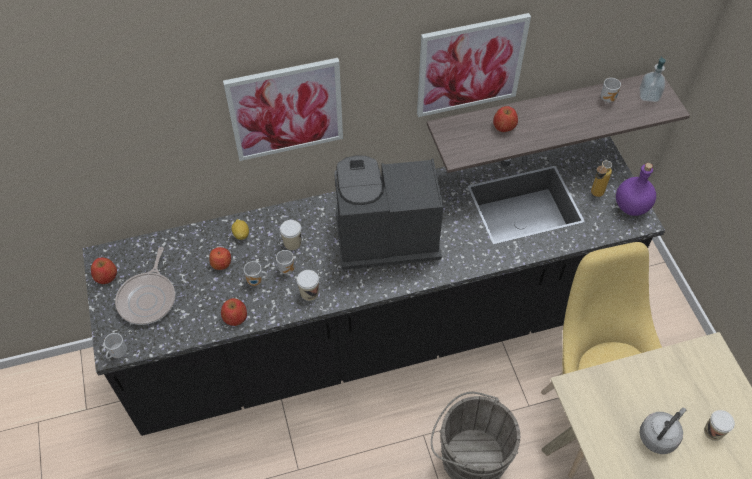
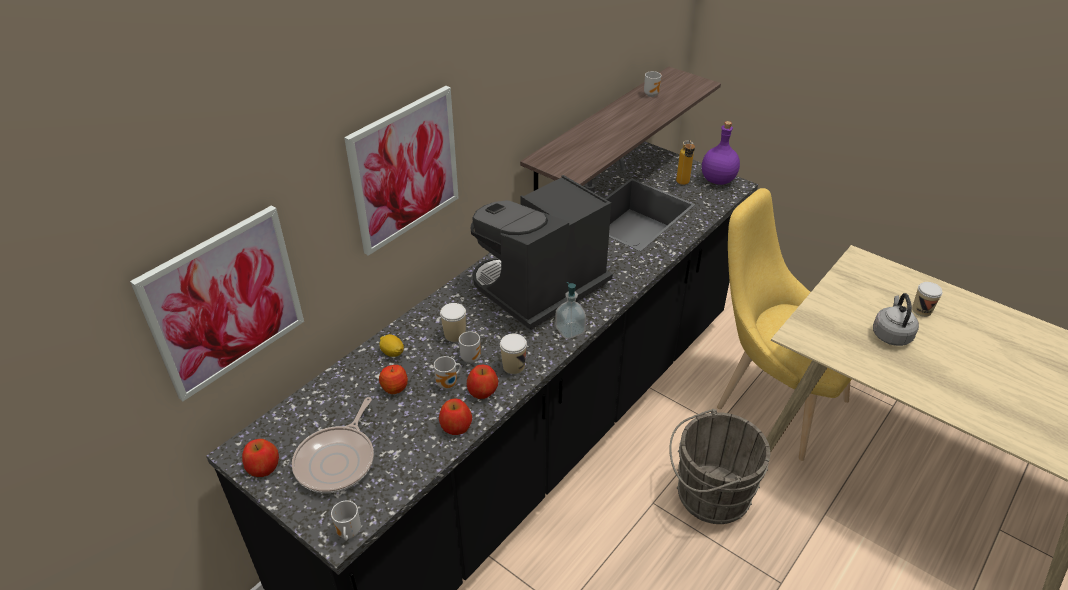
camera: 35 degrees left, 15 degrees down
frying pan [115,247,175,325] -> frying pan turned 45 degrees clockwise [292,397,374,493]
picture [417,13,531,117] -> picture moved to [130,205,304,401]
apple [493,106,518,132] -> apple moved to [467,365,498,399]
soap dispenser [640,56,666,102] -> soap dispenser moved to [556,282,586,339]

